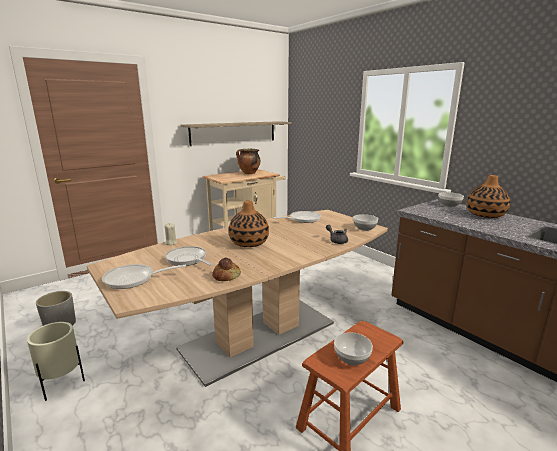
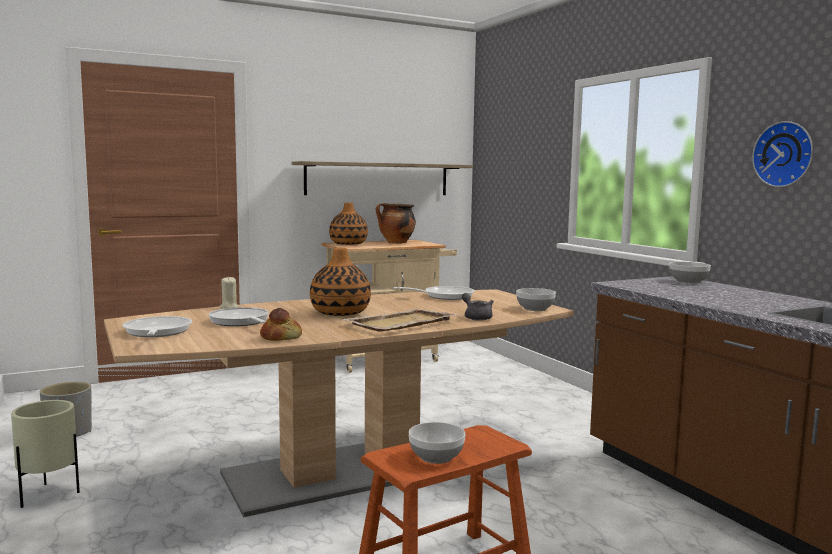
camera: 10 degrees right, 10 degrees down
frying pan [102,264,186,289] -> frying pan turned 75 degrees clockwise [122,316,192,337]
vase [467,175,510,218] -> vase moved to [329,202,368,245]
none -> beige tray [342,308,457,331]
none -> wall clock [752,121,813,187]

